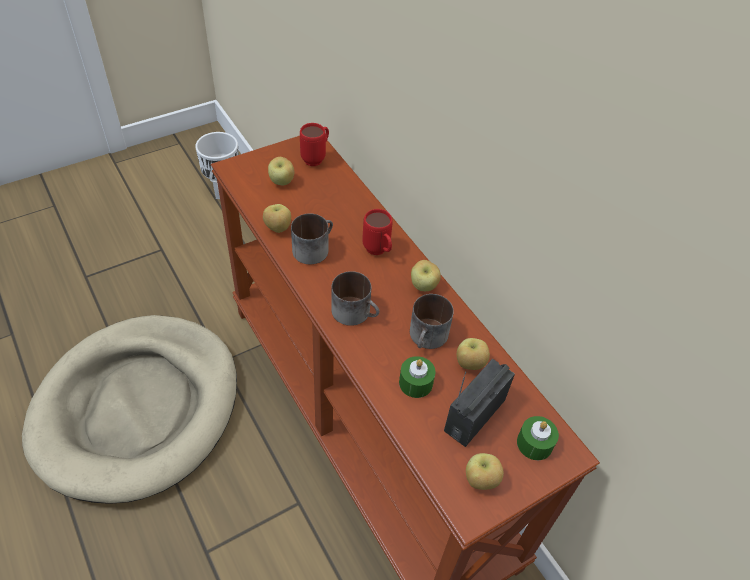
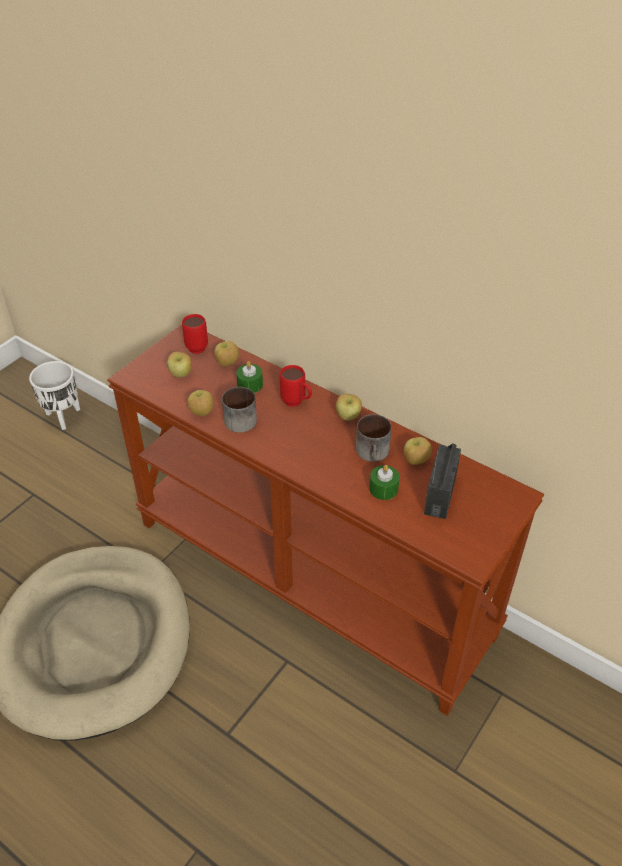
camera: 20 degrees left, 5 degrees down
mug [331,271,380,326] -> none
apple [466,453,504,490] -> apple moved to [214,341,239,366]
green candle [517,416,559,460] -> green candle moved to [236,361,263,393]

